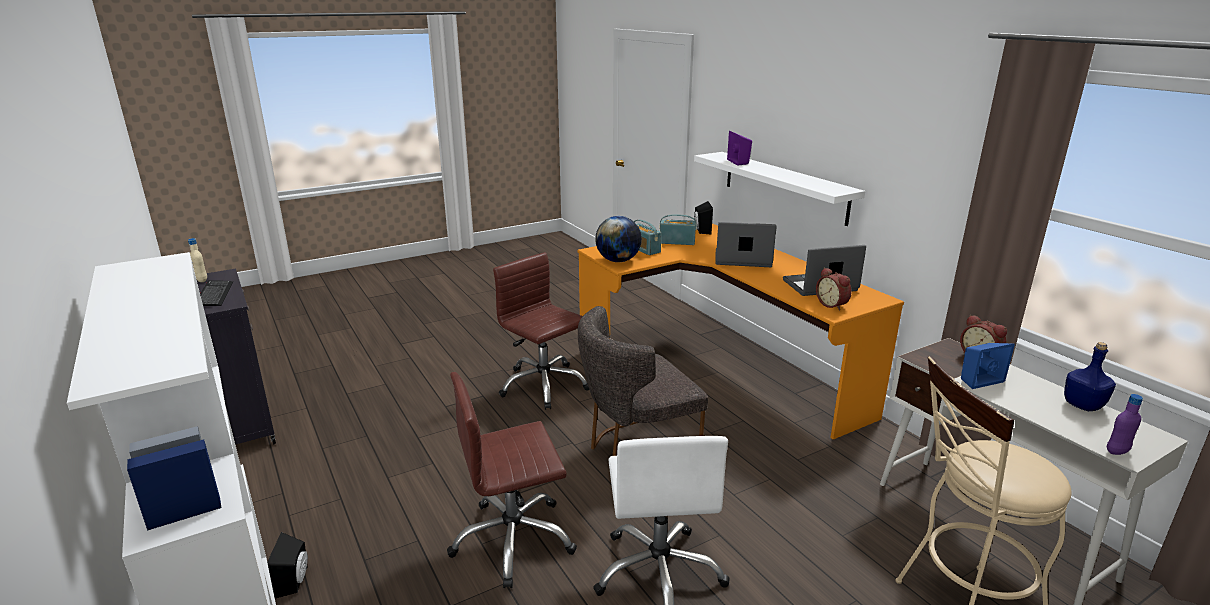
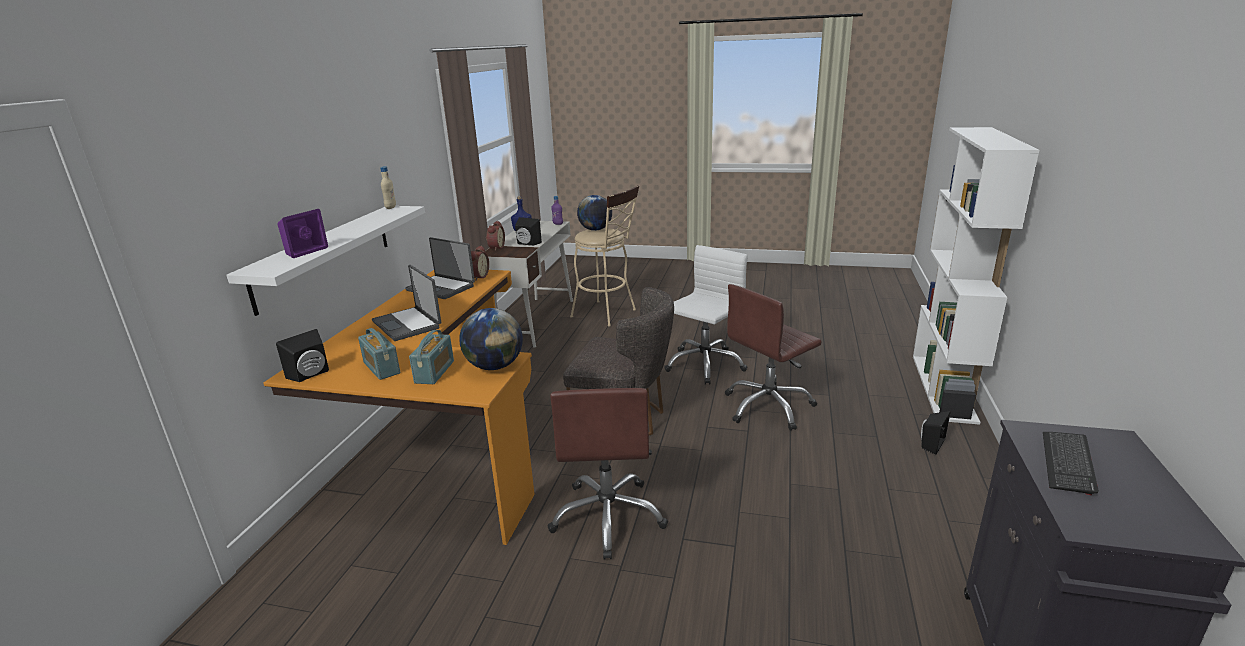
camera: 135 degrees left, 0 degrees up
beige bottle [188,238,207,282] -> beige bottle moved to [380,166,396,209]
brown office chair [447,372,577,588] -> brown office chair turned 120 degrees clockwise [725,284,822,431]
blue speaker [961,343,1015,389] -> black speaker [515,217,542,246]
none -> globe [577,195,612,231]

